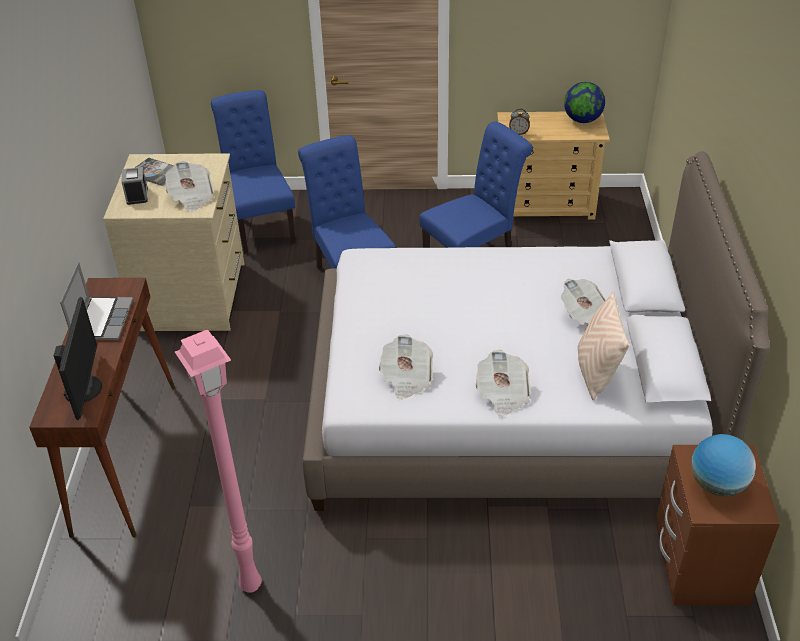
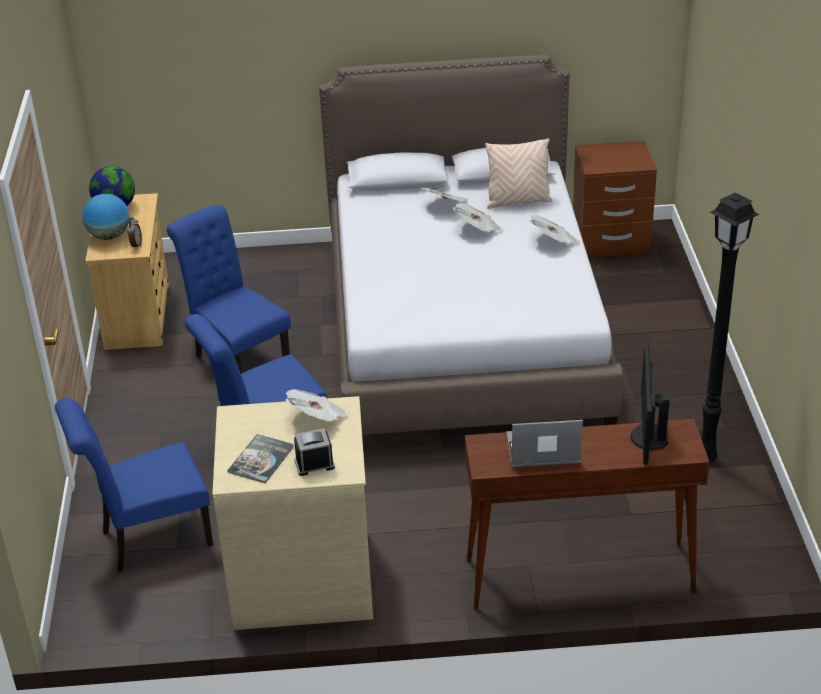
camera: 95 degrees left, 5 degrees down
monitor [54,297,102,420] -> monitor turned 75 degrees counterclockwise [630,343,670,465]
pink floor lamp [175,329,262,593] -> black floor lamp [701,192,760,463]
newspaper [379,334,433,399] -> newspaper moved to [452,203,504,232]
globe [691,434,756,496] -> globe moved to [82,194,129,240]

